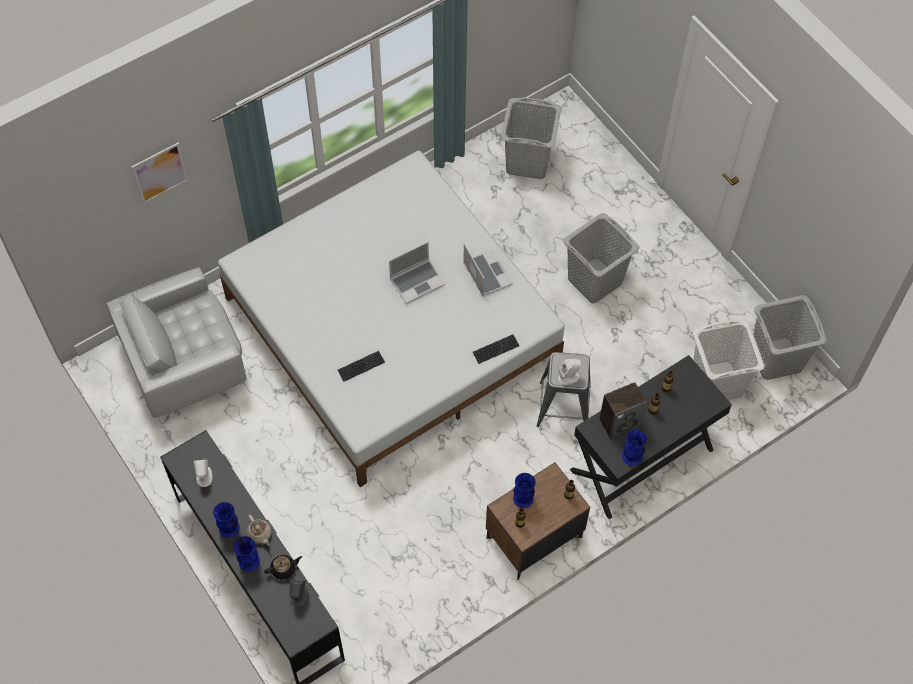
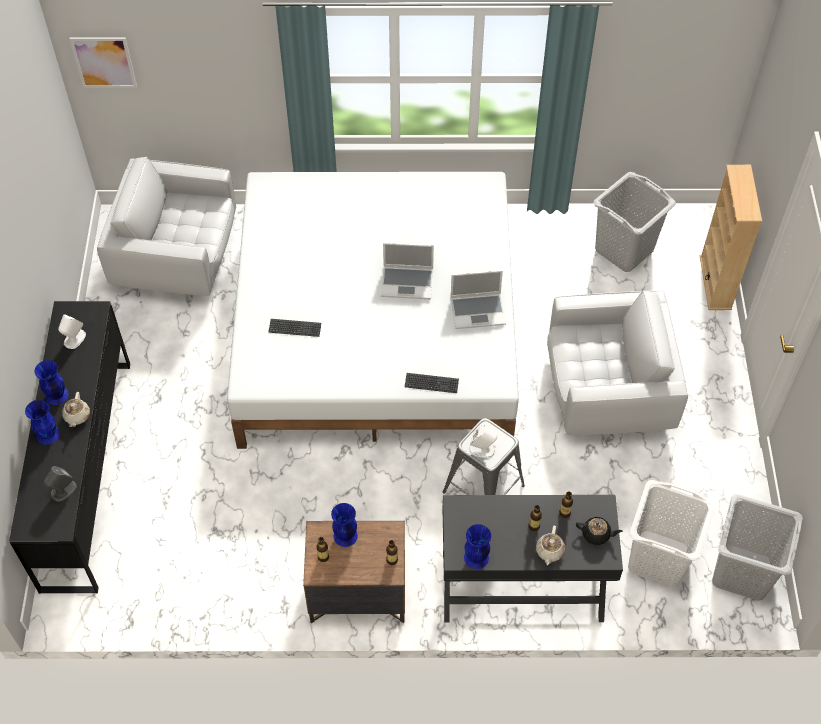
camera: 35 degrees right, 5 degrees down
picture [131,142,188,204] -> picture moved to [69,37,137,88]
black teapot [264,555,302,580] -> black teapot moved to [576,517,623,545]
laptop [463,243,513,297] -> laptop turned 75 degrees clockwise [451,270,506,329]
grey laundry basket [563,213,639,303] -> white armchair [547,290,688,435]
speaker [599,382,647,440] -> none
none -> beige teapot [536,526,565,566]
none -> beige bookcase [700,165,762,310]

